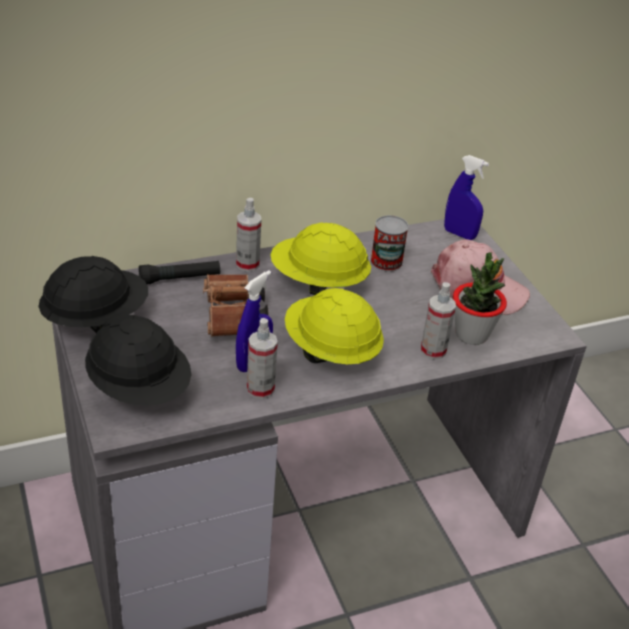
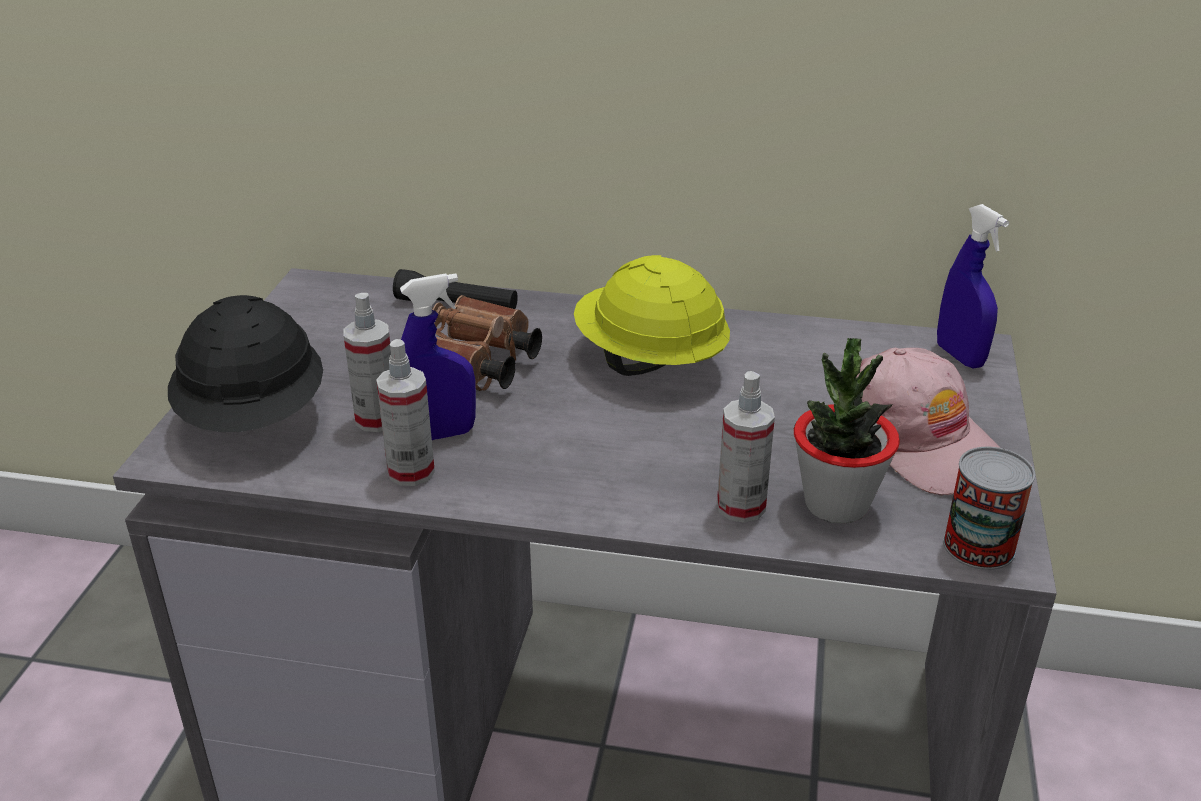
camera: 35 degrees right, 5 degrees down
black hard hat [38,256,148,333] -> none
spray bottle [236,198,261,272] -> spray bottle moved to [344,293,391,432]
yellow hard hat [285,288,384,364] -> none
can [371,215,409,272] -> can moved to [943,447,1035,570]

